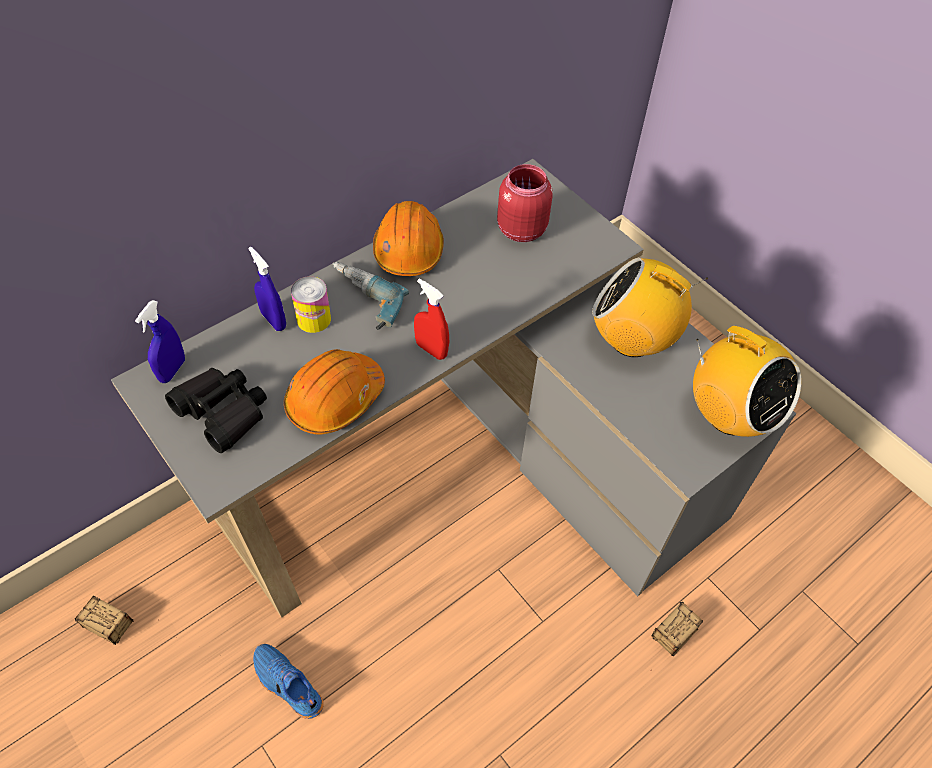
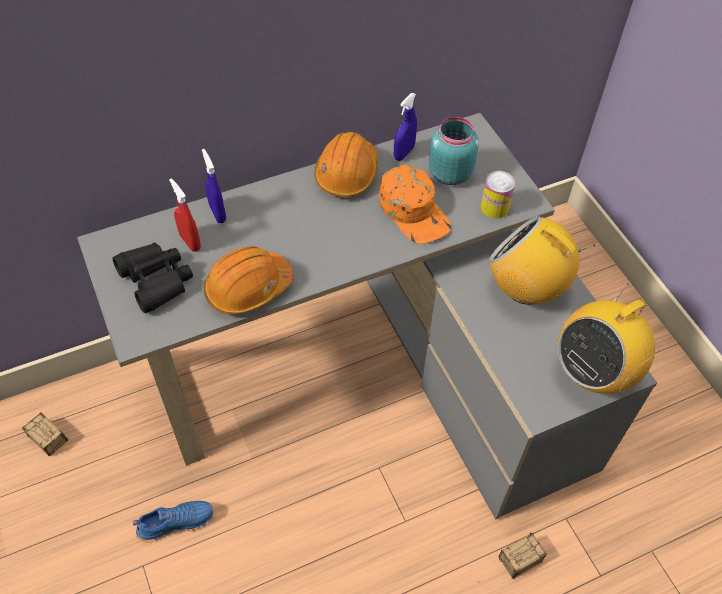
camera: 15 degrees right, 0 degrees up
blue spray bottle [135,300,185,383] -> blue spray bottle moved to [394,93,417,161]
blue shoe [253,644,324,719] -> blue shoe turned 105 degrees clockwise [133,501,213,543]
can [291,276,331,333] -> can moved to [481,171,515,219]
power drill [332,261,409,330] -> none
red spray bottle [414,279,449,360] -> red spray bottle moved to [169,178,201,251]
red jar [497,164,553,242] -> turquoise jar [429,117,479,185]
radio [693,326,802,437] -> radio turned 75 degrees clockwise [558,283,655,394]
none -> orange cap [379,165,451,244]

